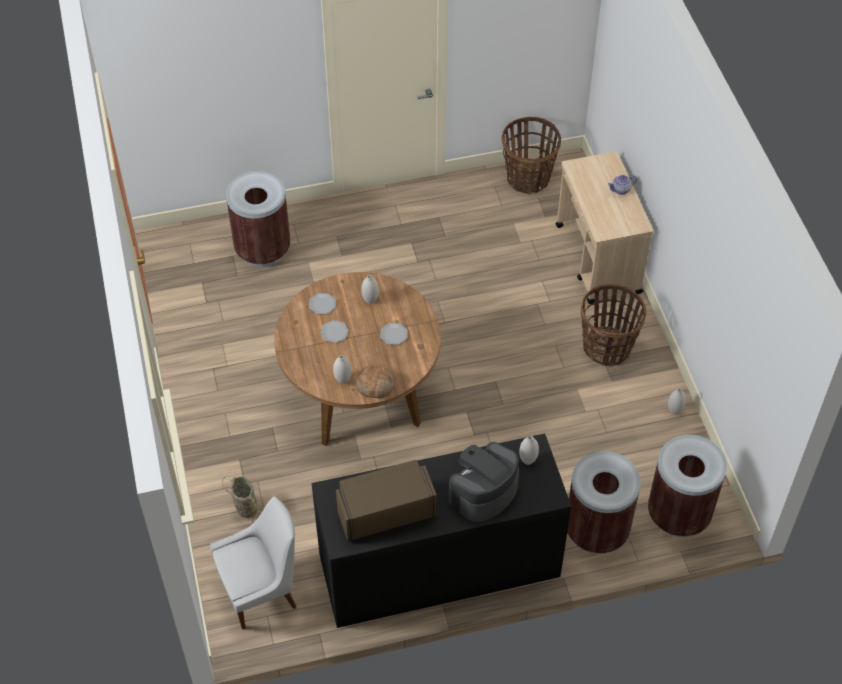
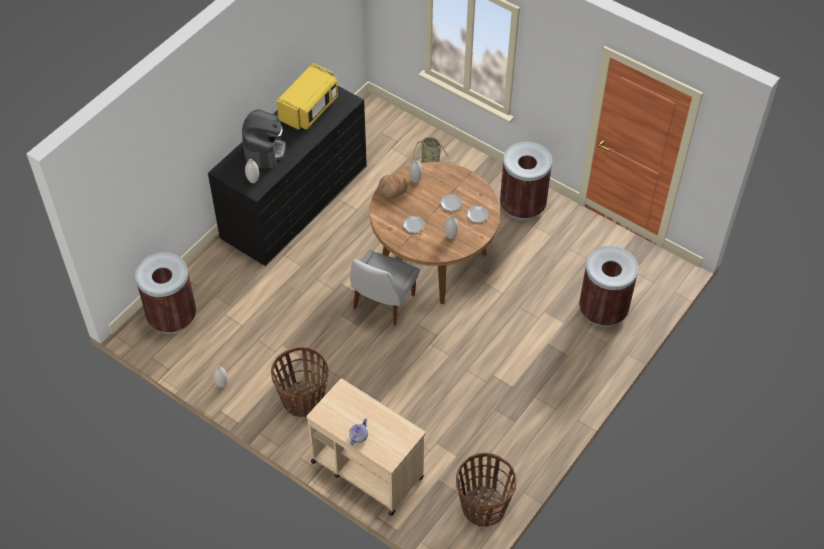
camera: 140 degrees right, 0 degrees up
white chair [210,497,296,630] -> white chair moved to [350,250,419,325]
brown microwave [336,460,437,542] -> yellow microwave [277,63,338,130]
brown trash can [567,451,641,554] -> brown trash can moved to [500,142,552,221]

